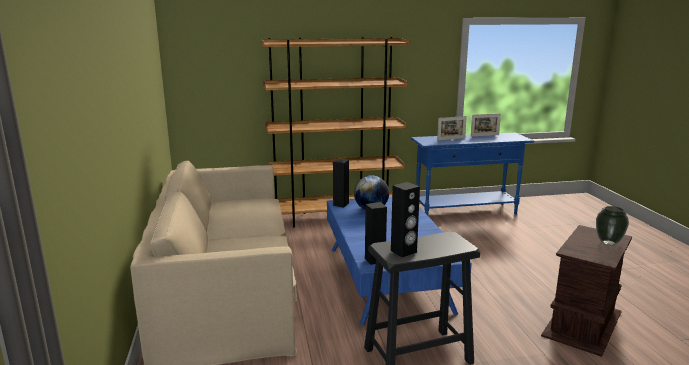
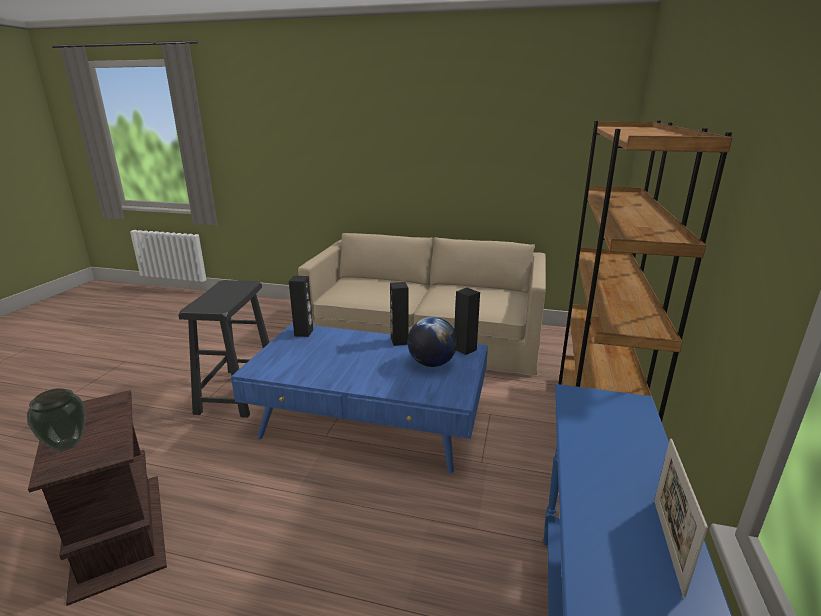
camera: 115 degrees right, 5 degrees up
black speaker [391,182,420,257] -> black speaker moved to [390,282,409,346]
picture frame [437,116,467,140] -> none

